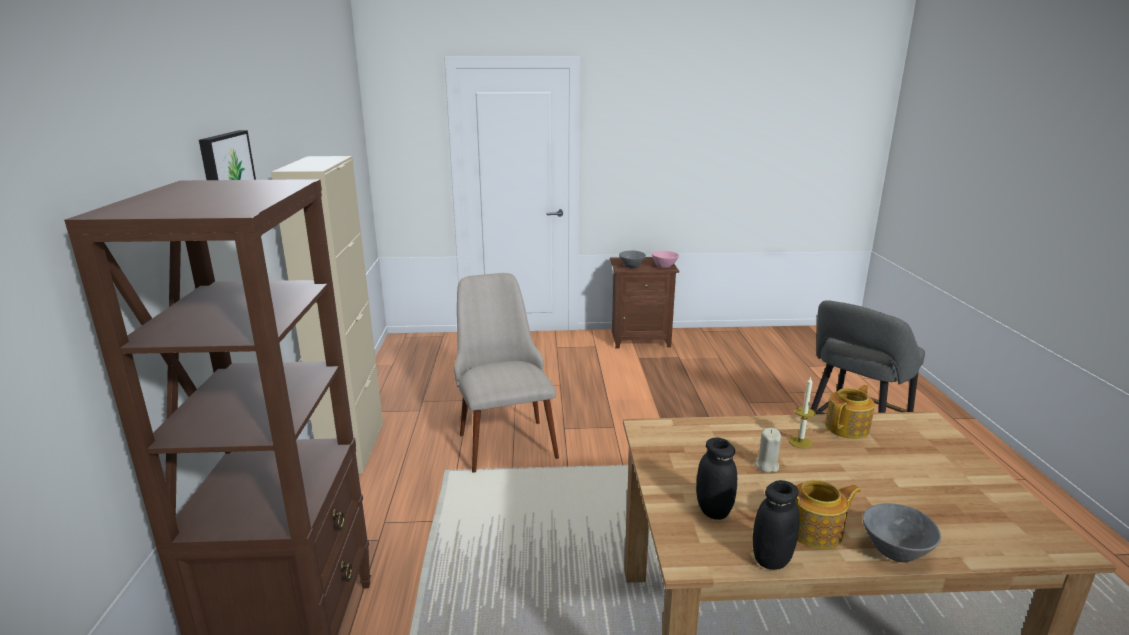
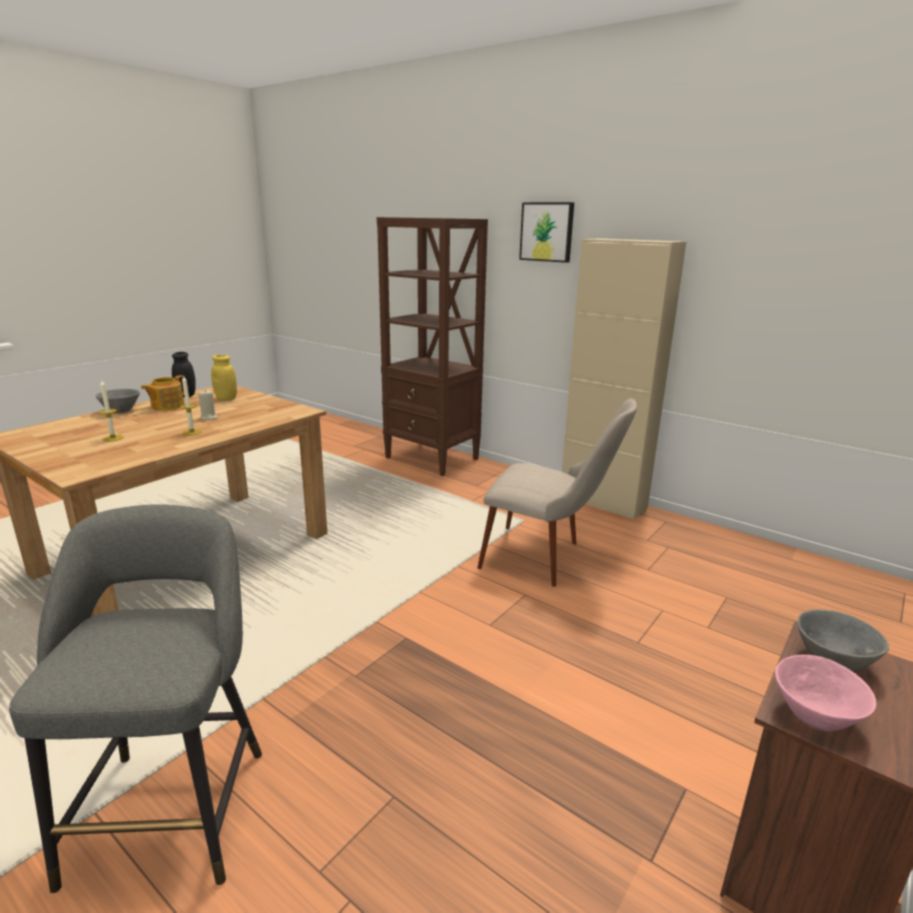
camera: 130 degrees right, 0 degrees up
black jar [696,438,737,520] -> yellow jar [211,355,237,401]
teapot [825,385,875,439] -> none
none -> candle [99,379,124,442]

